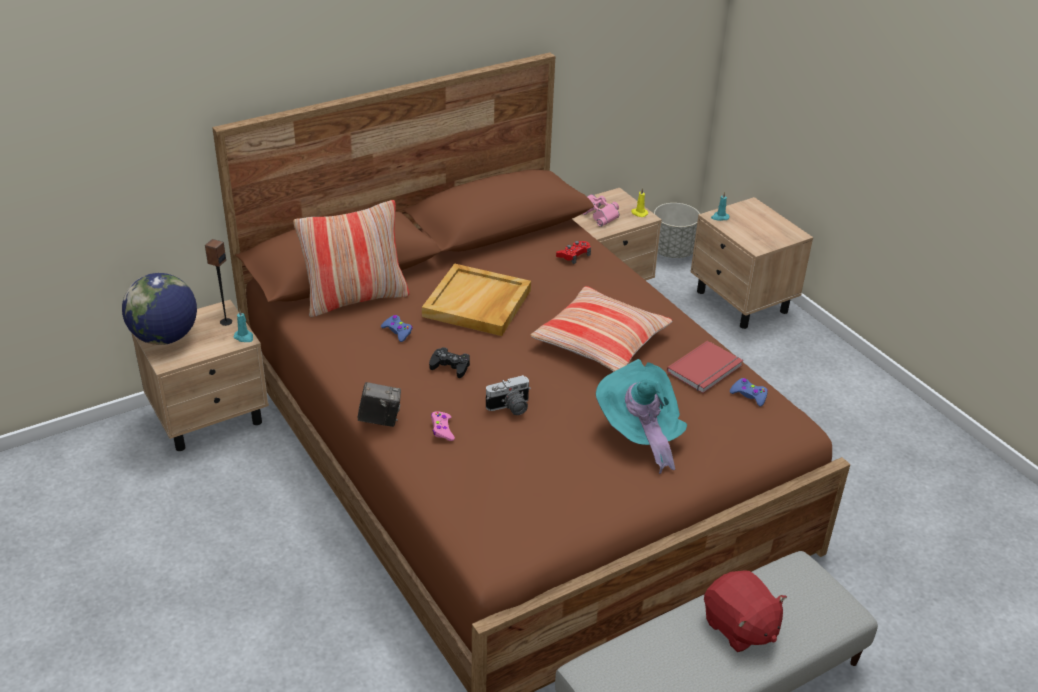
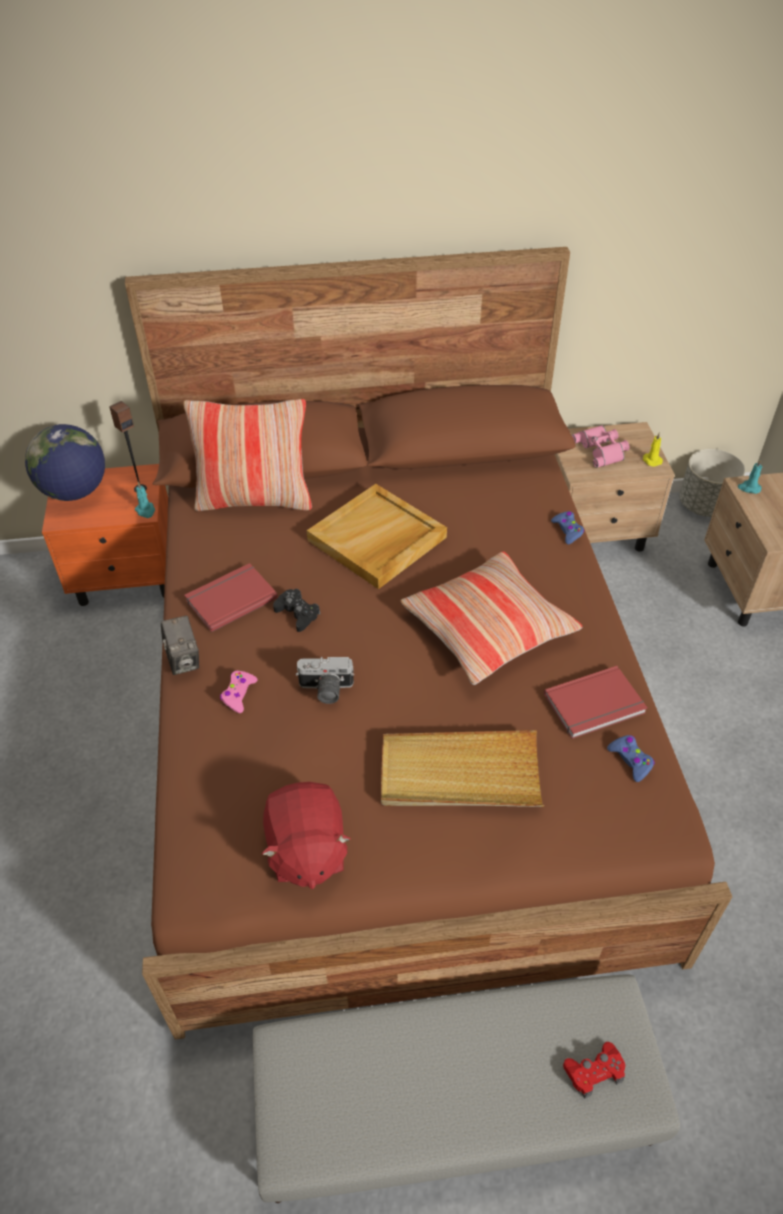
camera: 25 degrees right, 10 degrees up
beige nightstand [132,300,269,451] -> orange nightstand [42,464,168,606]
camera [358,382,401,427] -> camera turned 45 degrees clockwise [161,616,199,675]
blue game controller [381,315,413,342] -> blue game controller moved to [551,511,584,544]
red game controller [556,241,591,264] -> red game controller moved to [563,1042,625,1099]
turquoise hat [596,359,687,474] -> beige tray [381,730,544,807]
red plush toy [704,570,787,652] -> red plush toy moved to [262,782,351,889]
none -> red book [184,563,278,632]

